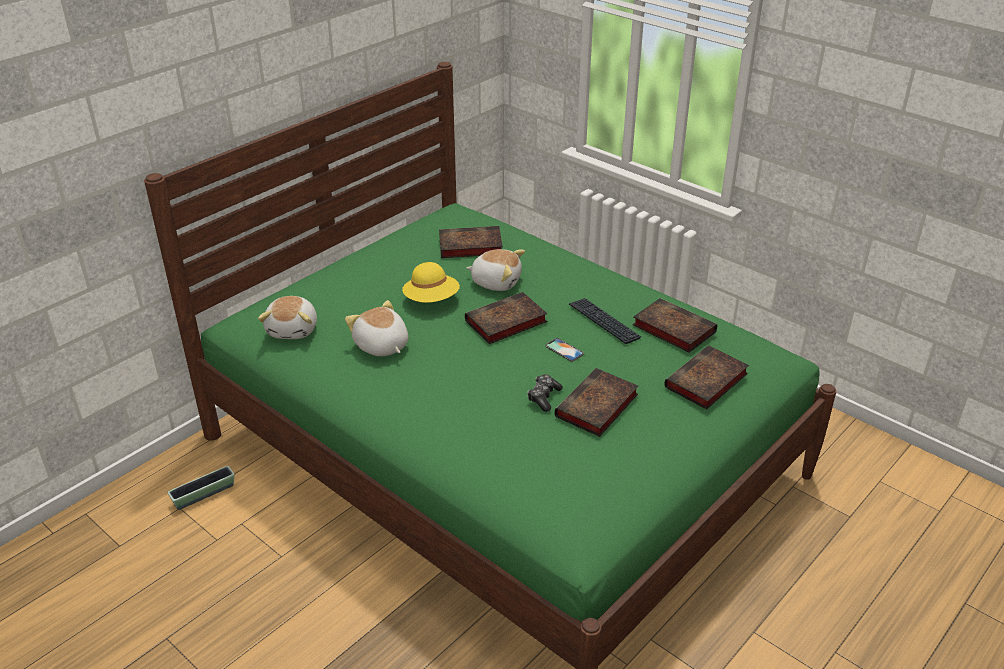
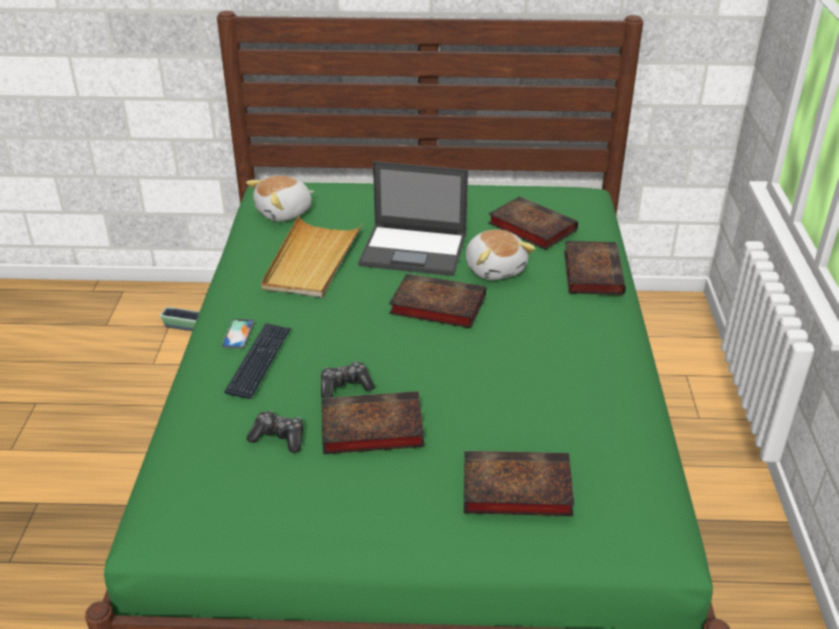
camera: 50 degrees right, 0 degrees up
plush toy [345,300,408,356] -> beige tray [261,216,362,298]
yellow hat [402,262,460,303] -> laptop [358,161,468,276]
phone [546,338,584,362] -> phone moved to [222,319,254,349]
keyboard [569,298,641,344] -> keyboard moved to [224,323,291,399]
book [632,298,717,352] -> book moved to [564,241,626,295]
none -> game controller [247,411,303,453]

